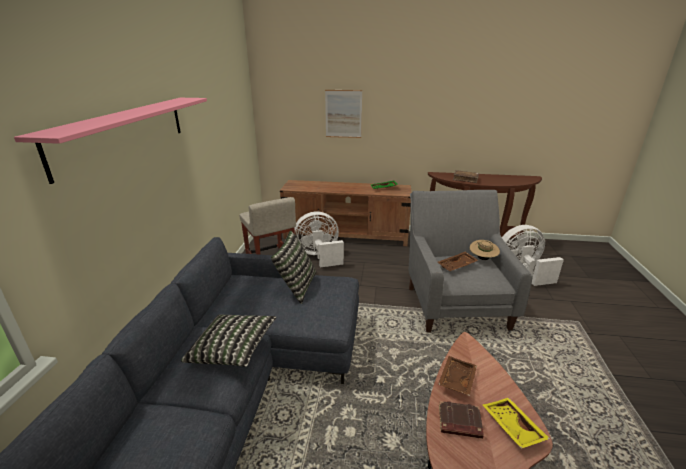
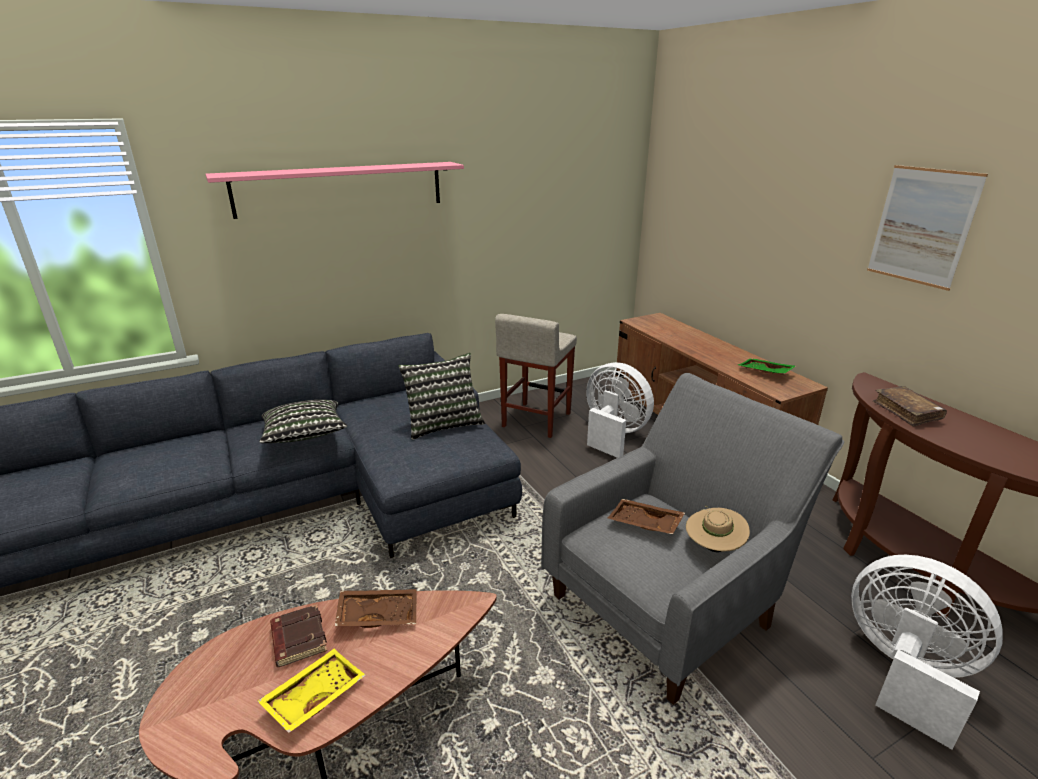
camera: 55 degrees right, 0 degrees up
picture [325,90,362,138] -> picture moved to [867,165,988,291]

